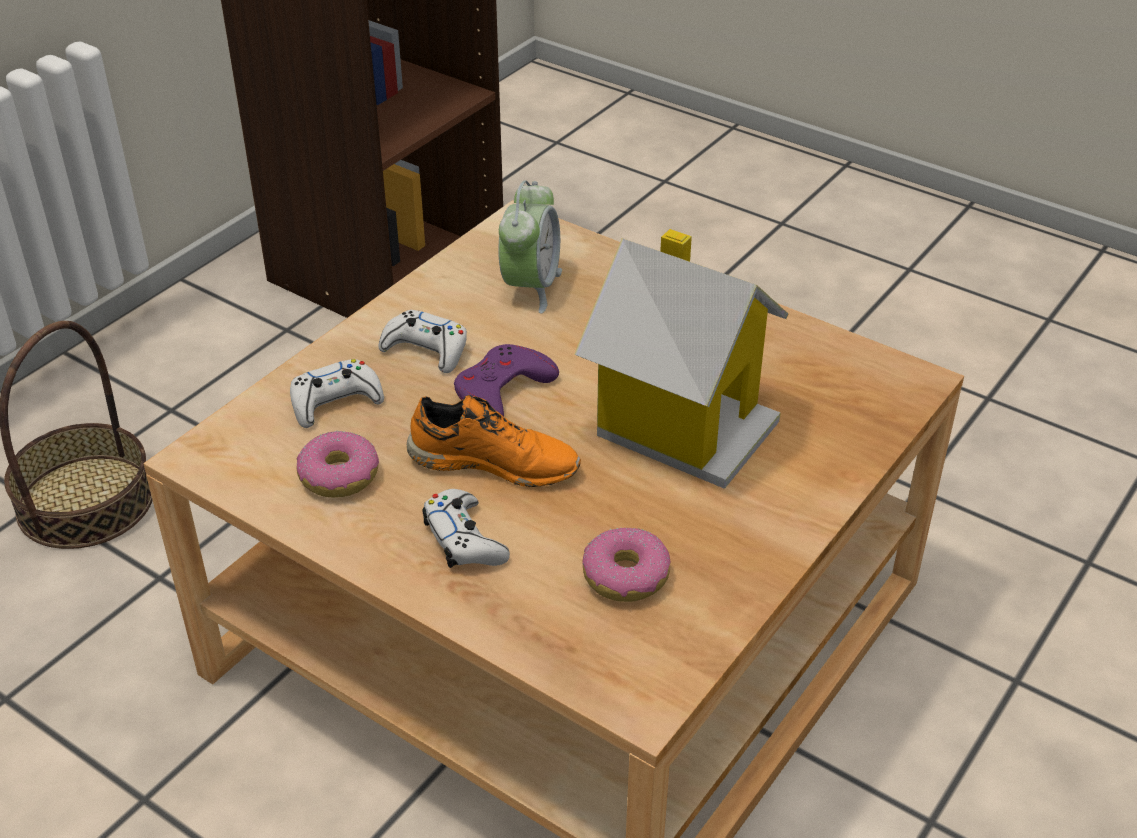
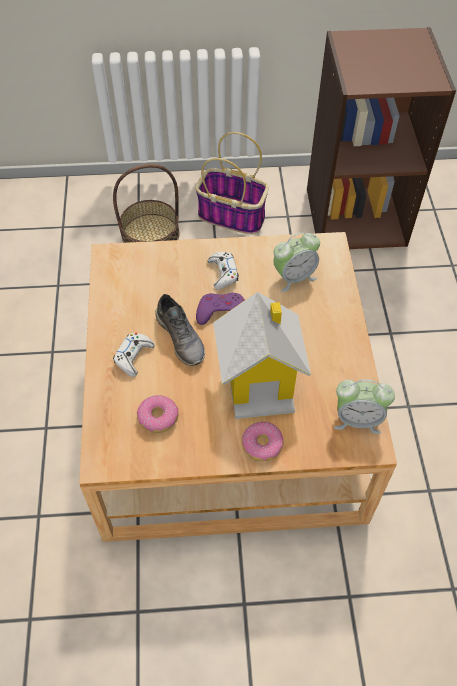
camera: 50 degrees right, 15 degrees up
white game controller [290,359,384,428] -> none
donut [296,430,379,498] -> donut moved to [242,422,284,461]
orange shoe [407,395,581,487] -> grey shoe [155,294,205,366]
none -> basket [195,132,269,235]
none -> alarm clock [334,379,395,434]

